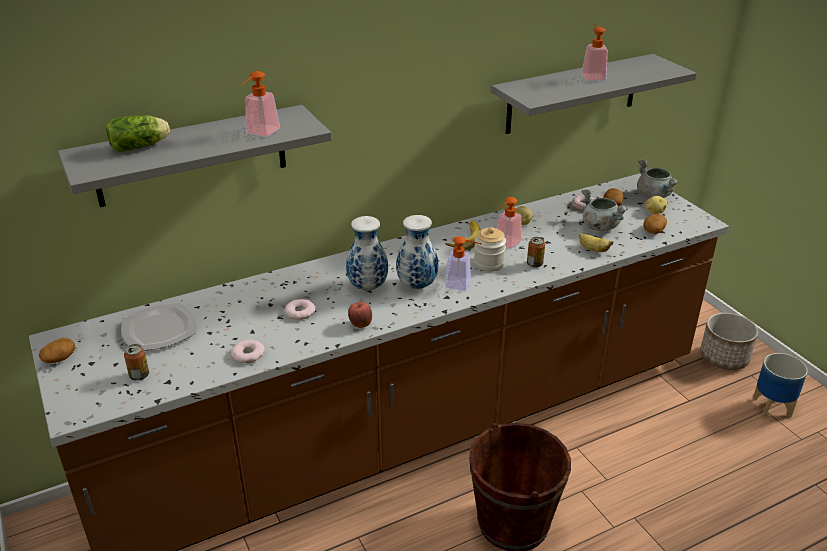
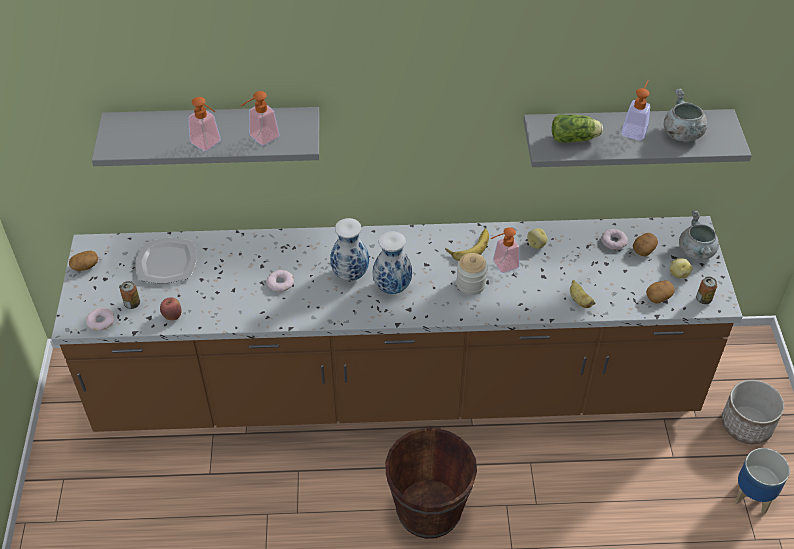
camera: 25 degrees right, 15 degrees up
lettuce [106,115,170,152] -> lettuce moved to [552,114,603,143]
donut [231,340,265,363] -> donut moved to [86,308,115,331]
apple [348,302,372,328] -> apple moved to [160,297,181,321]
soap dispenser [445,236,482,291] -> soap dispenser moved to [188,97,221,151]
can [527,237,545,268] -> can moved to [696,277,717,304]
grey cooking pot [581,189,628,231] -> grey cooking pot moved to [664,89,707,141]

